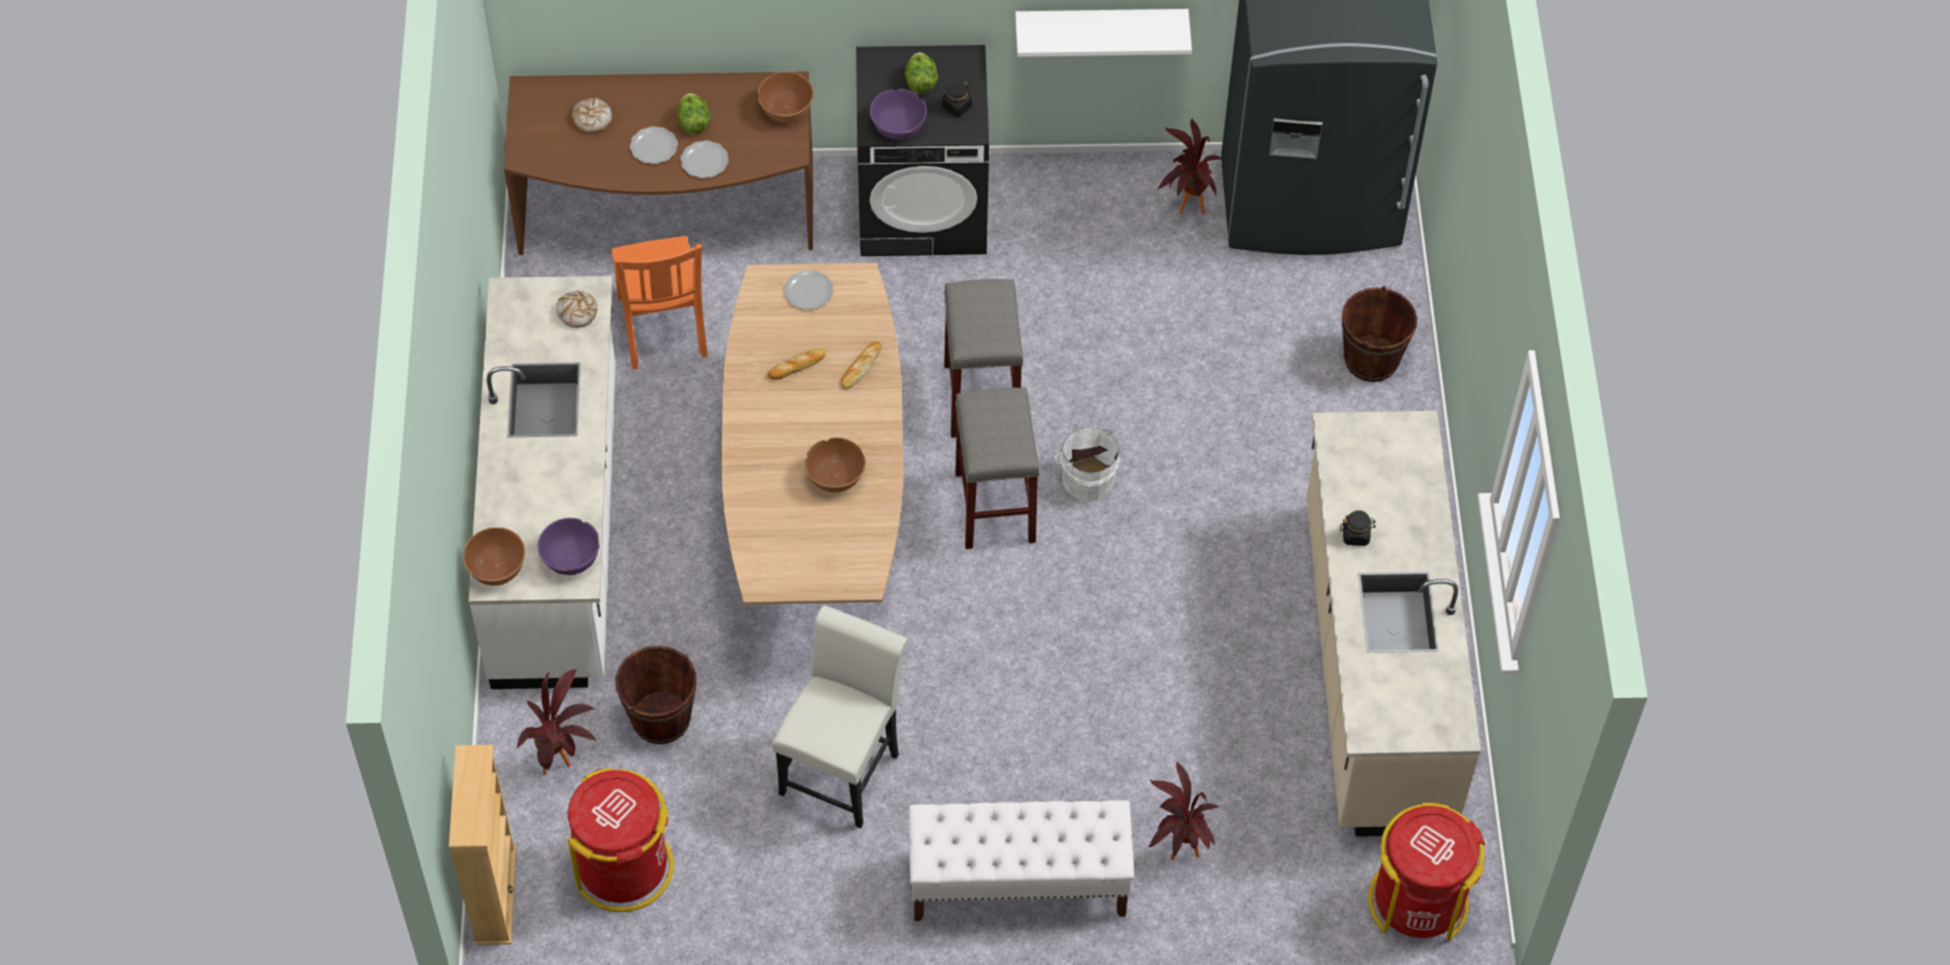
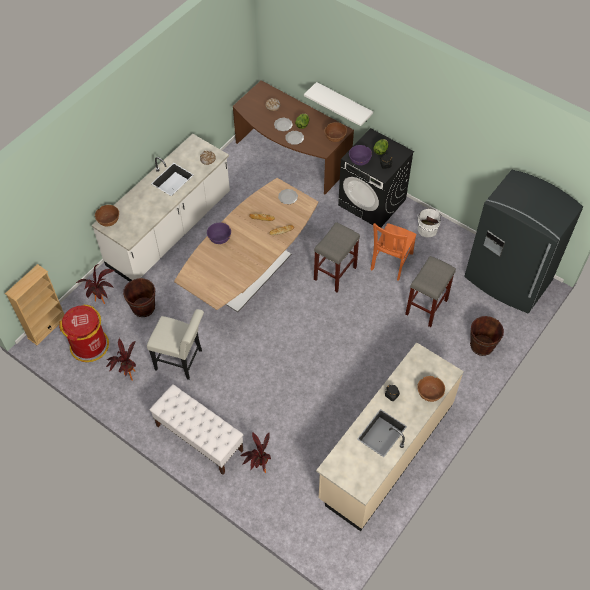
camera: 40 degrees right, 0 degrees up
purple bowl [537,518,600,575] -> purple bowl moved to [207,223,231,244]
orange chair [611,236,708,369] -> orange chair moved to [370,223,416,281]
white chair [772,605,908,828] -> white chair turned 45 degrees clockwise [147,309,204,380]
brown bowl [804,437,866,493] -> brown bowl moved to [417,376,445,402]
grey stool [955,387,1040,549] -> grey stool moved to [405,256,456,327]
white shelf [1015,9,1192,57] -> white shelf moved to [304,82,373,126]
white bucket [1055,426,1120,501] -> white bucket moved to [417,208,442,238]
potted plant [1157,119,1223,215] -> potted plant moved to [106,338,136,381]
red trash can [1368,802,1485,940] -> none

